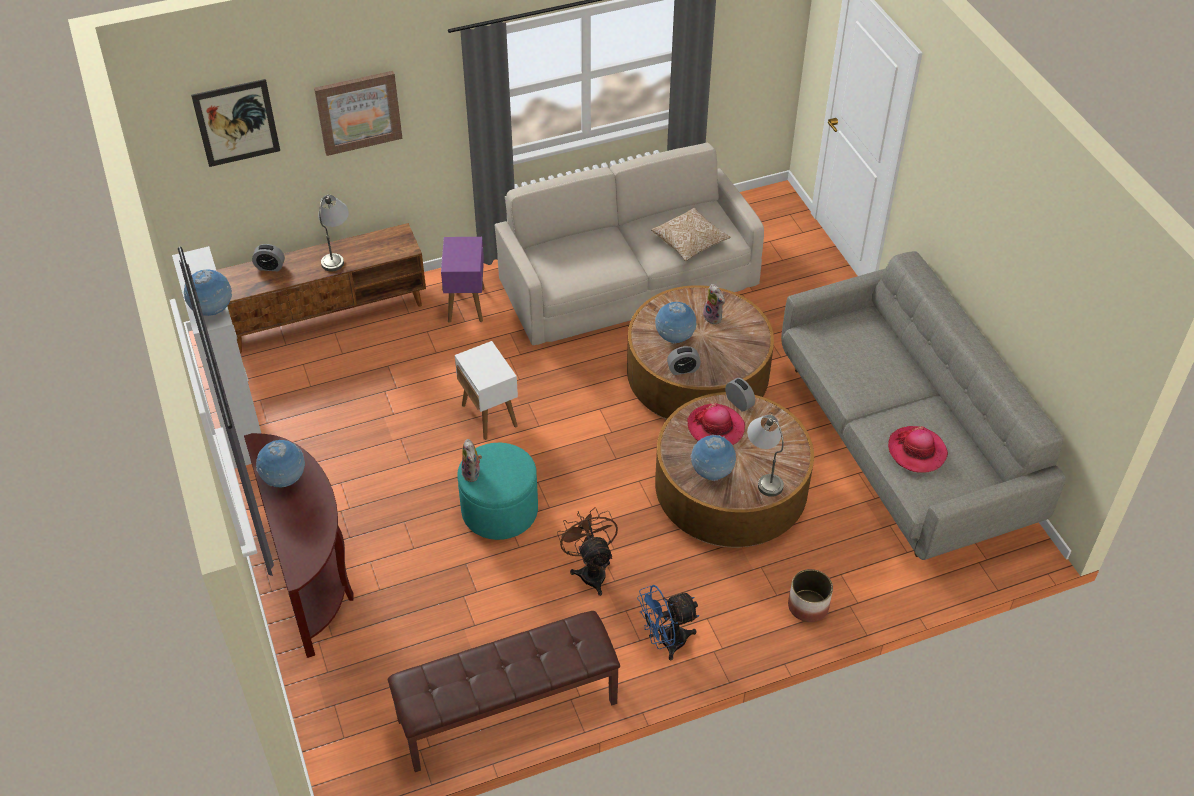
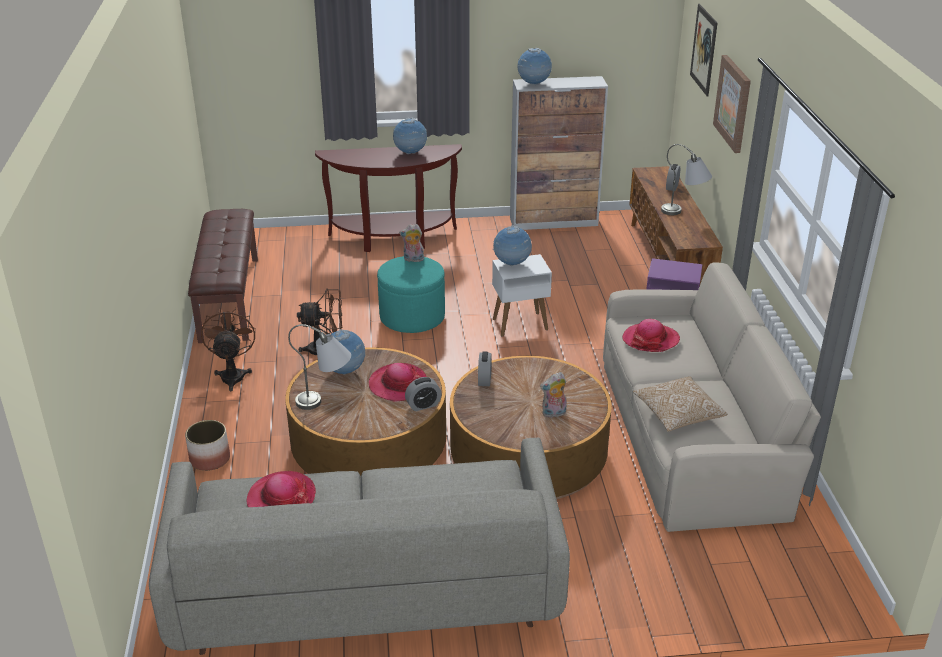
camera: 105 degrees right, 15 degrees down
blue fan [637,585,700,660] -> brown fan [201,308,256,391]
globe [655,302,697,344] -> globe moved to [493,225,532,266]
none -> hat [622,319,680,352]

